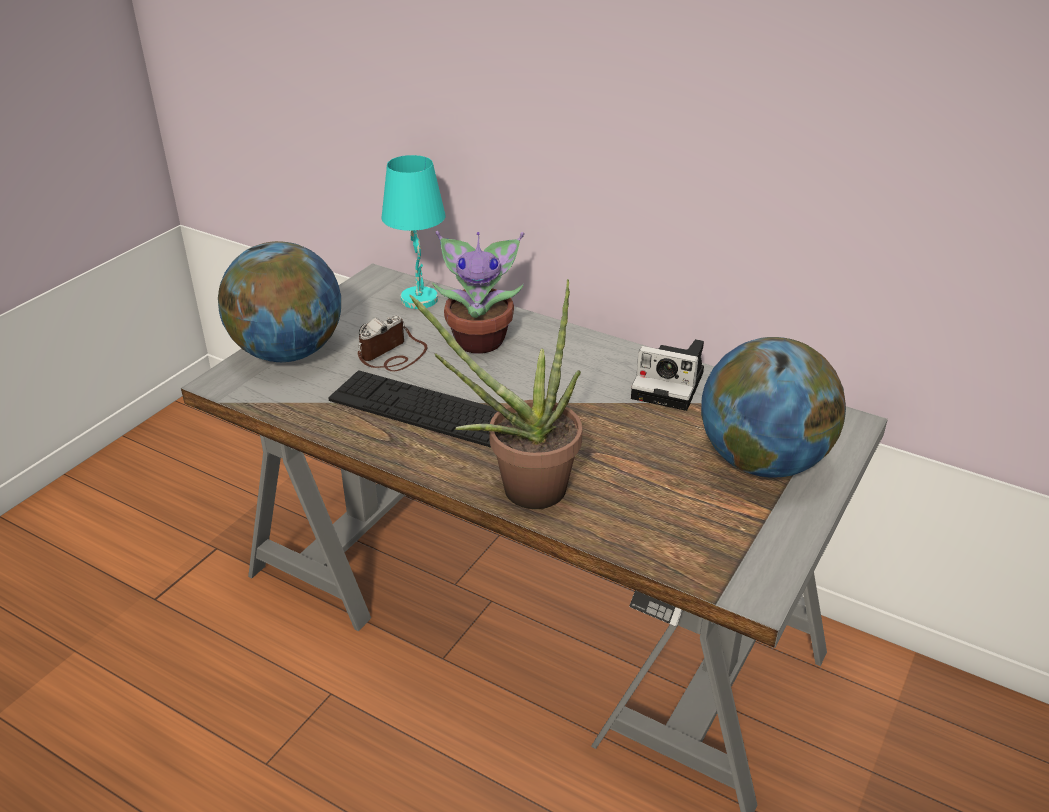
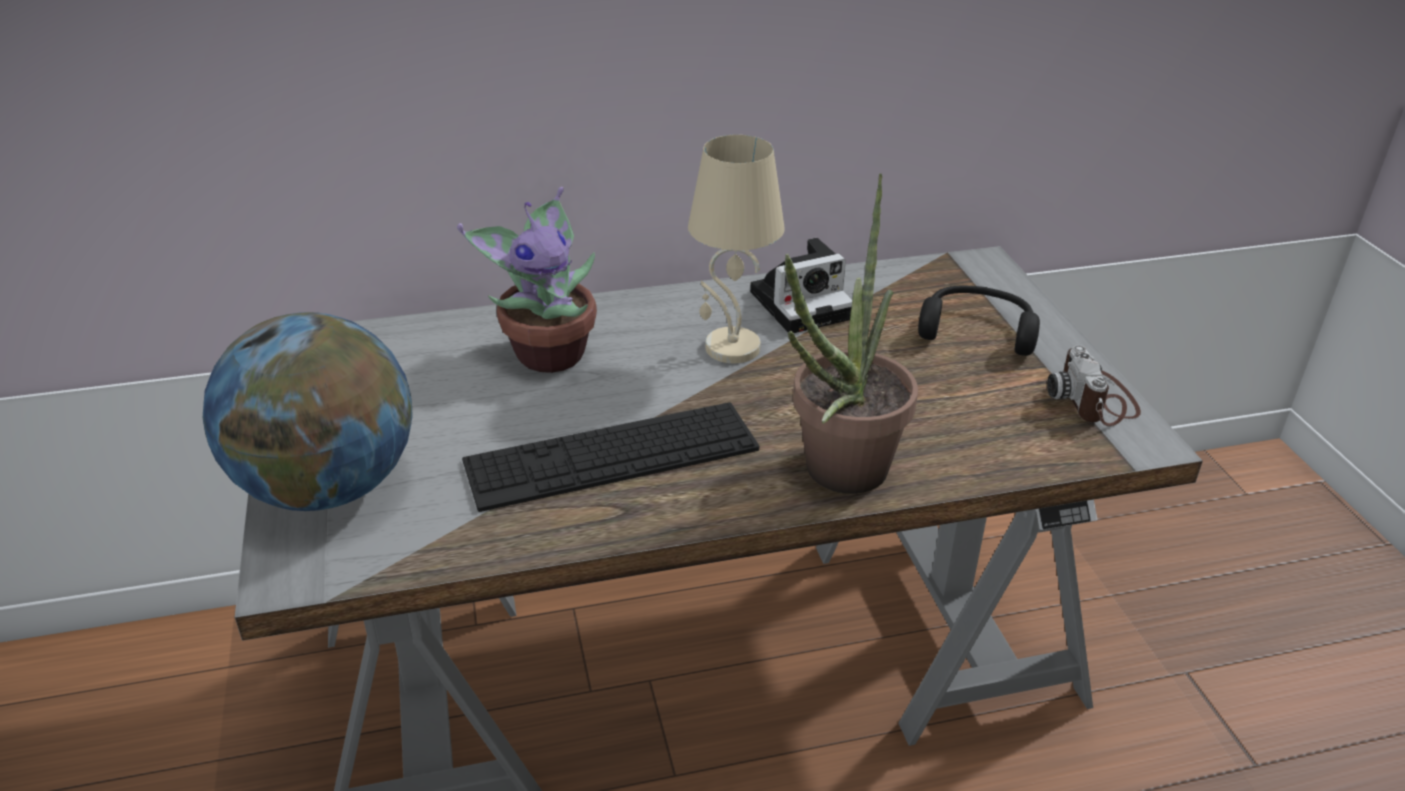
camera: 45 degrees left, 0 degrees up
camera [358,315,427,371] -> camera moved to [1047,345,1141,426]
turquoise table lamp [381,155,446,309] -> none
globe [701,337,846,477] -> black headphones [918,285,1040,356]
none -> beige table lamp [688,135,784,363]

